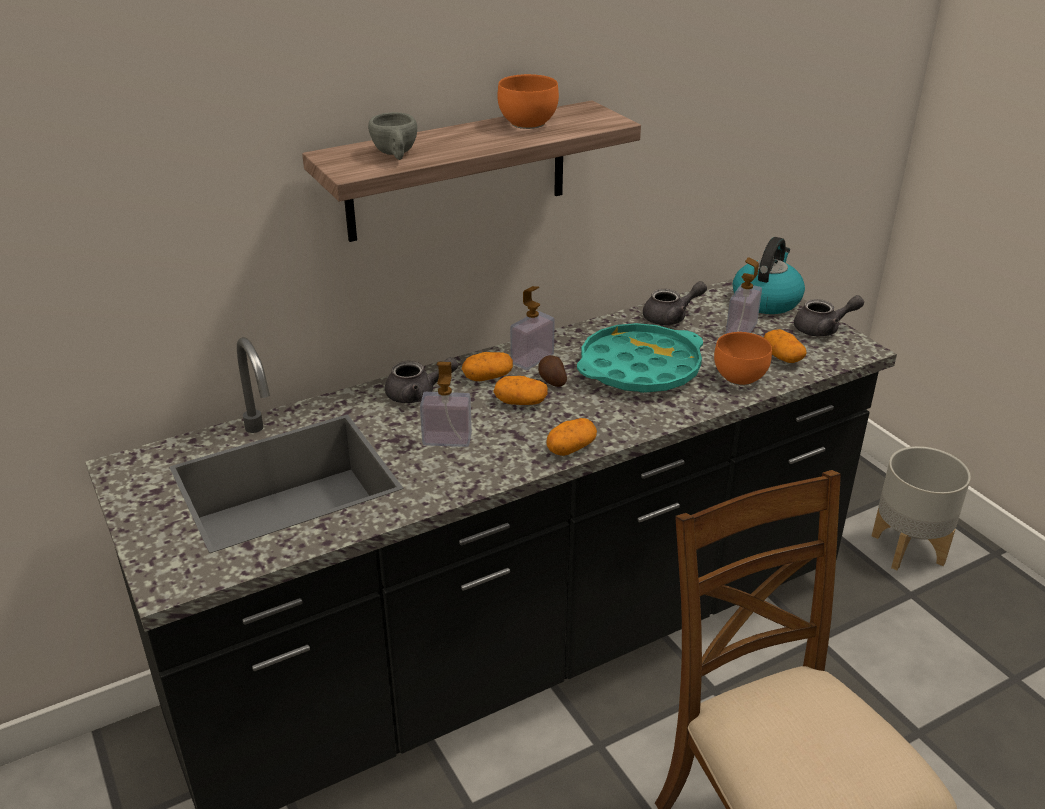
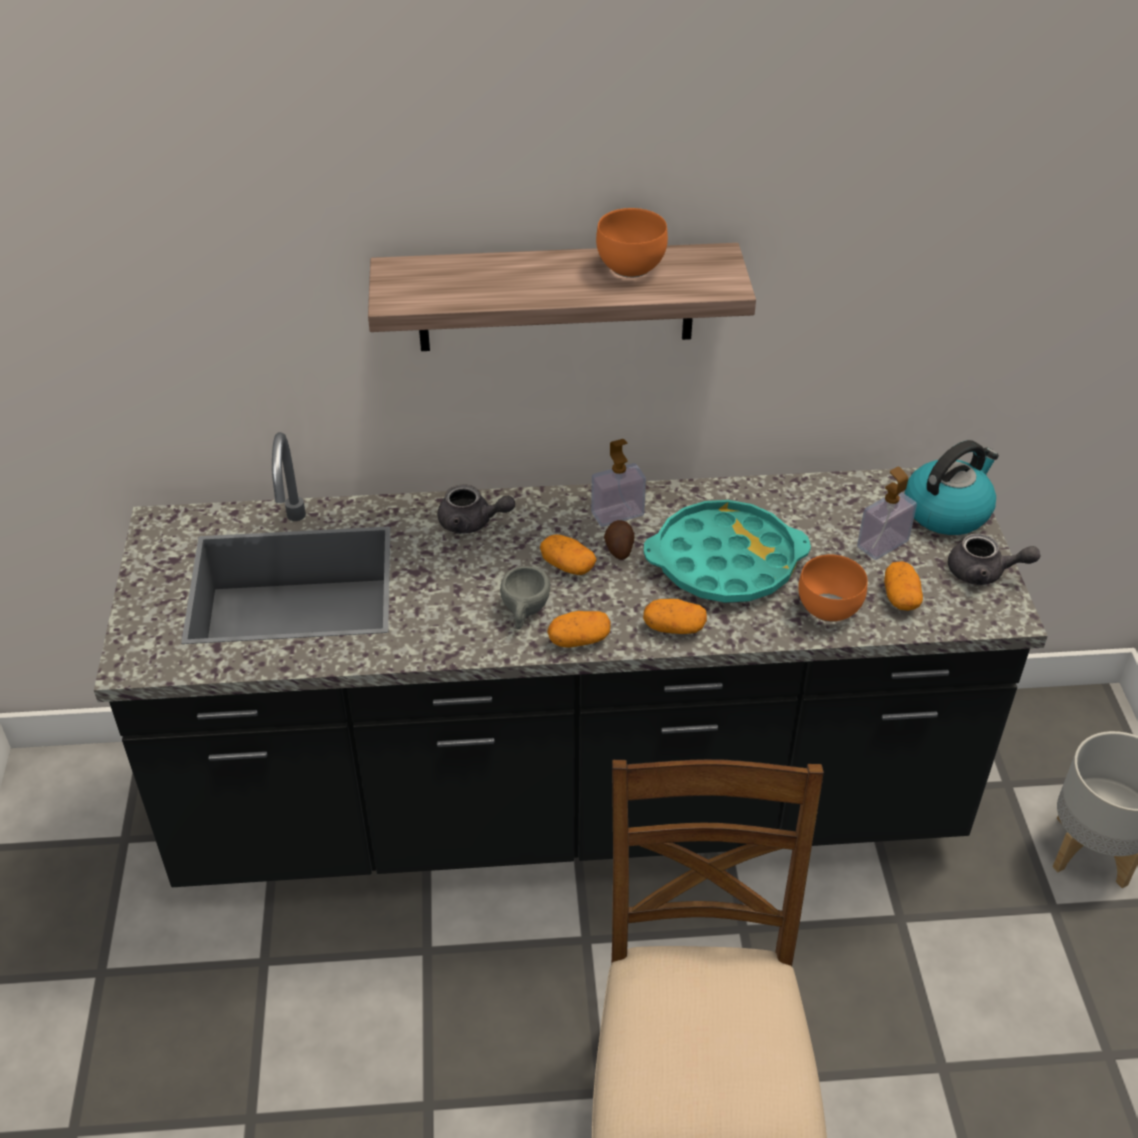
camera: 25 degrees right, 10 degrees up
grey cup [368,112,417,160] -> grey cup moved to [500,566,550,629]
soap dispenser [420,362,472,447] -> none
potato [462,352,513,381] -> potato moved to [643,599,707,634]
grey teapot [643,281,707,325] -> none

